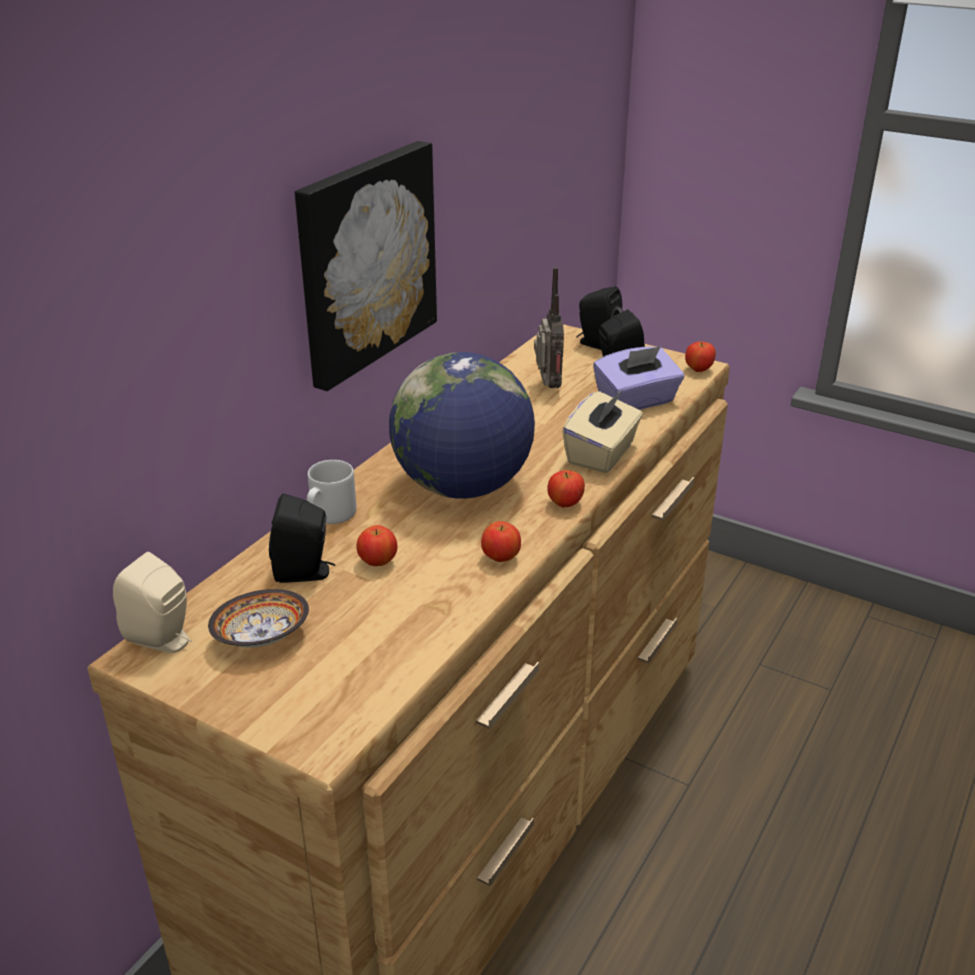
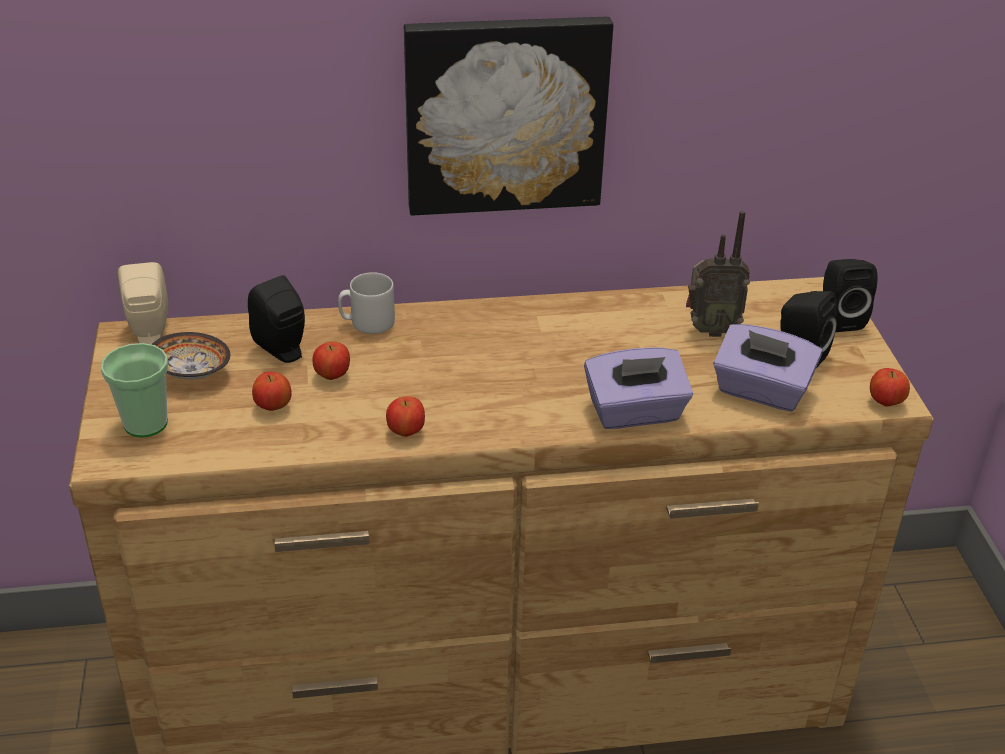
camera: 50 degrees right, 5 degrees up
globe [389,352,535,499] -> none
radio [534,267,564,388] -> radio turned 45 degrees clockwise [686,211,750,337]
apple [547,470,585,507] -> apple moved to [252,372,292,411]
beige tissue box [562,391,643,473] -> purple tissue box [584,348,693,429]
none -> cup [101,343,168,437]

